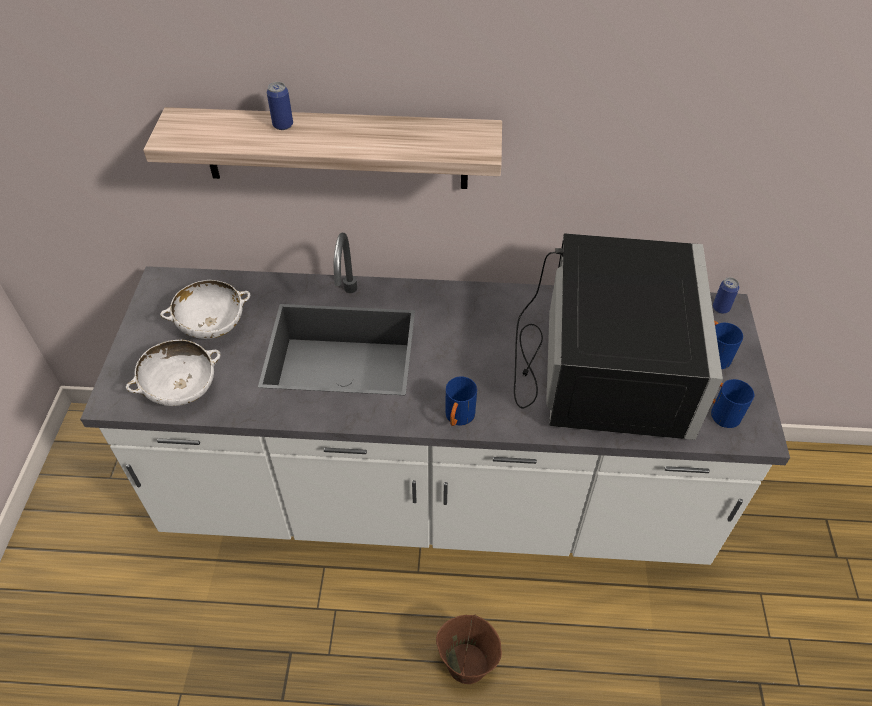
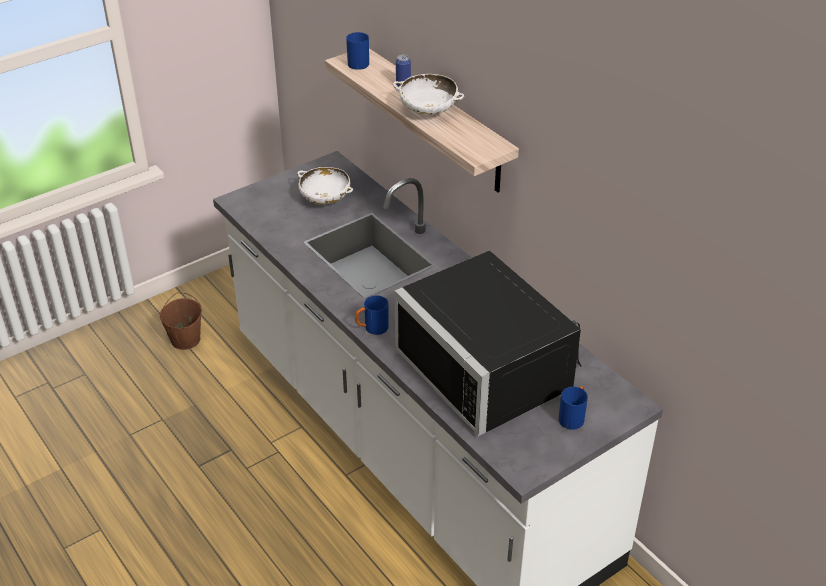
camera: 50 degrees right, 10 degrees down
white bowl [126,340,220,406] -> white bowl moved to [393,74,464,115]
brown bucket [436,614,502,684] -> brown bucket moved to [159,293,202,350]
black microwave [514,233,723,440] -> black microwave turned 90 degrees clockwise [394,251,581,436]
blue mug [711,379,755,428] -> blue mug moved to [346,32,369,70]
can [713,277,739,314] -> none

